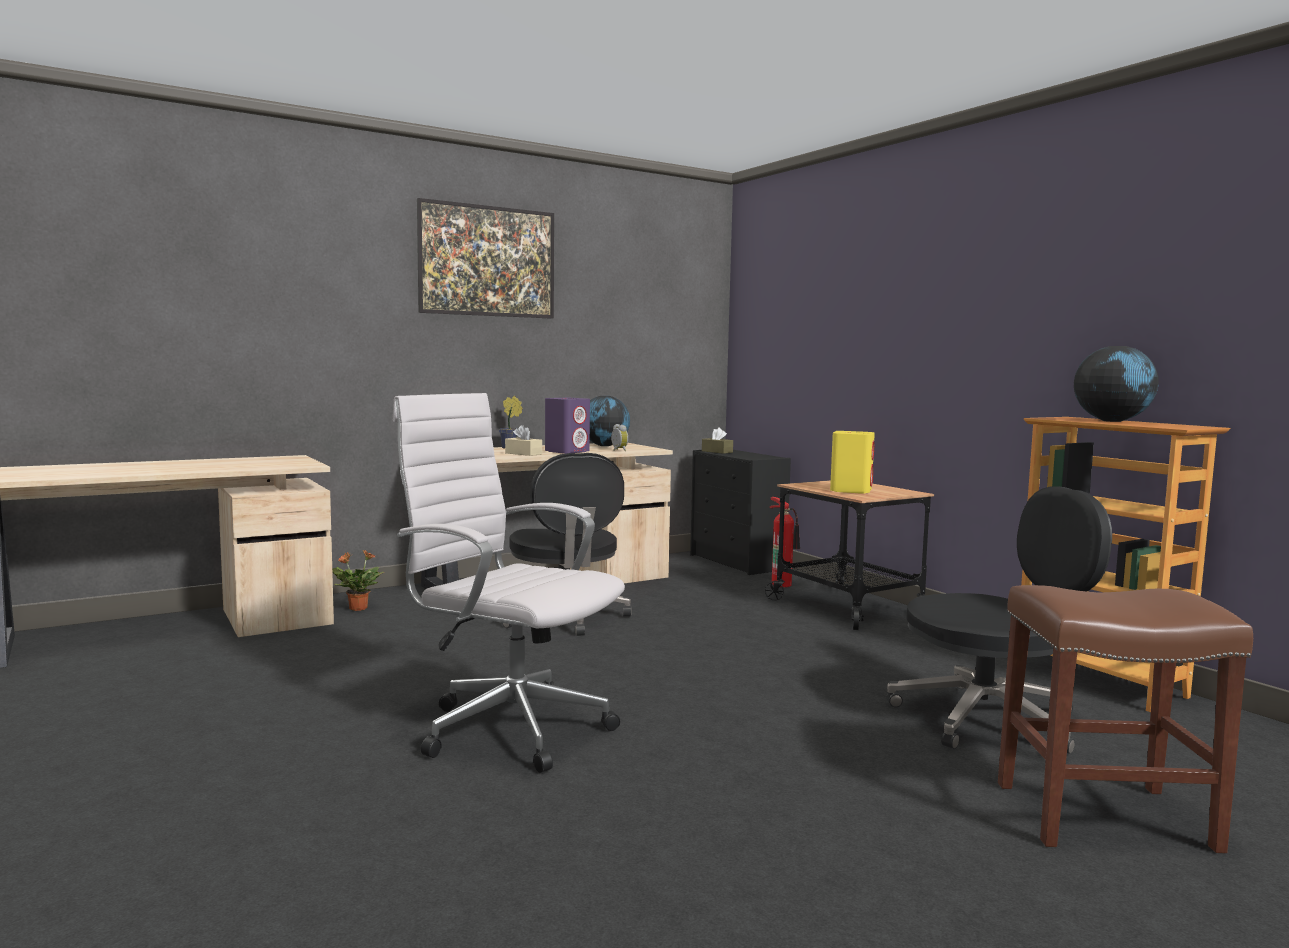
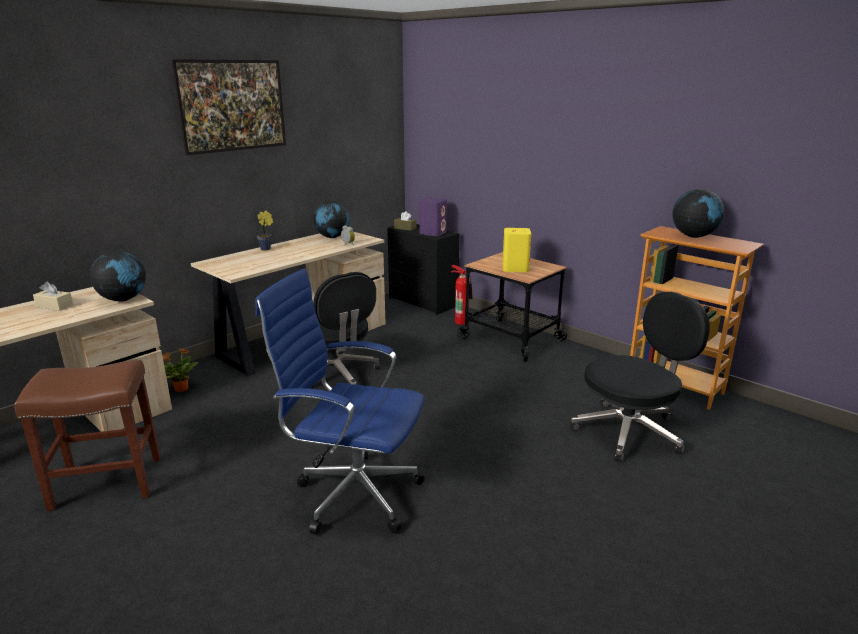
camera: 15 degrees left, 15 degrees up
white office chair [392,393,625,773] -> blue office chair [255,269,425,535]
beige tissue box [505,425,542,456] -> beige tissue box moved to [33,282,73,311]
purple speaker [545,398,590,454] -> purple speaker moved to [419,198,447,236]
brown stool [998,585,1253,853] -> brown stool moved to [14,360,160,511]
none -> globe [90,251,146,302]

